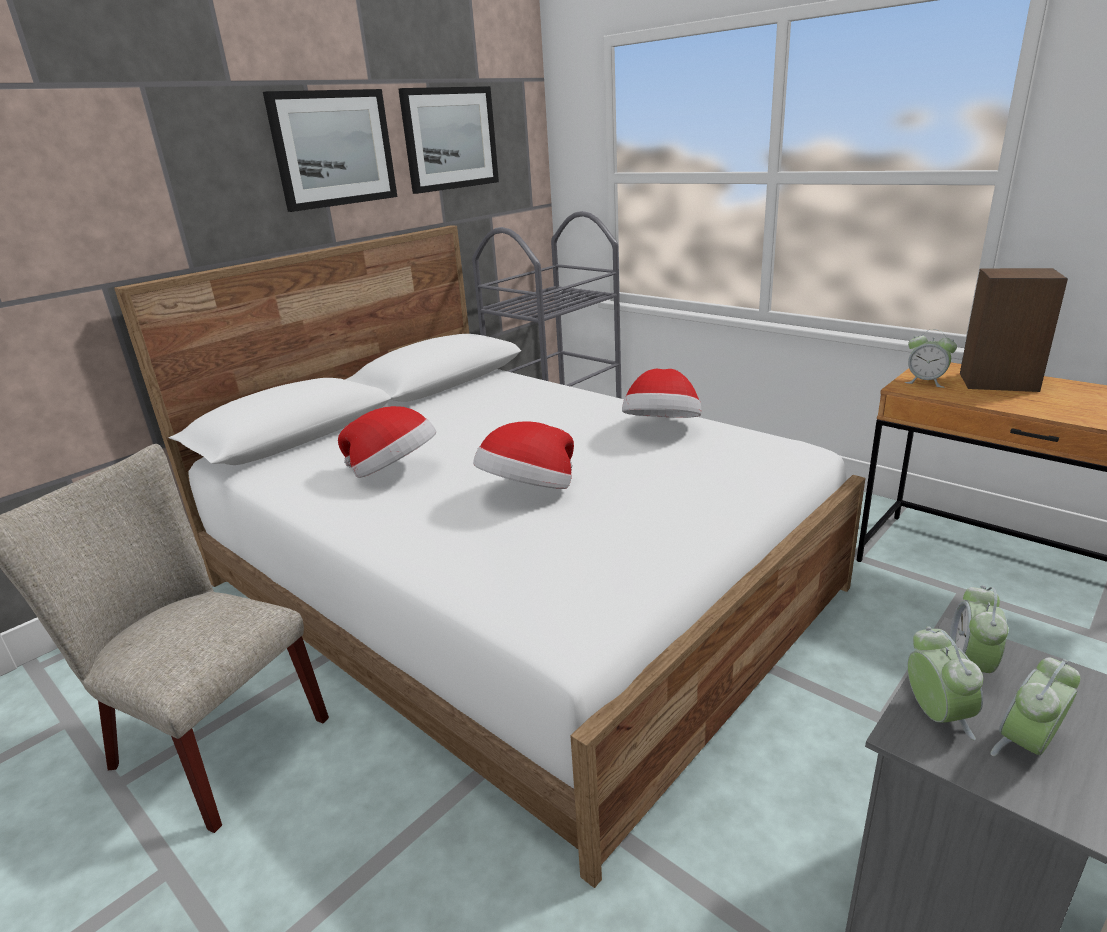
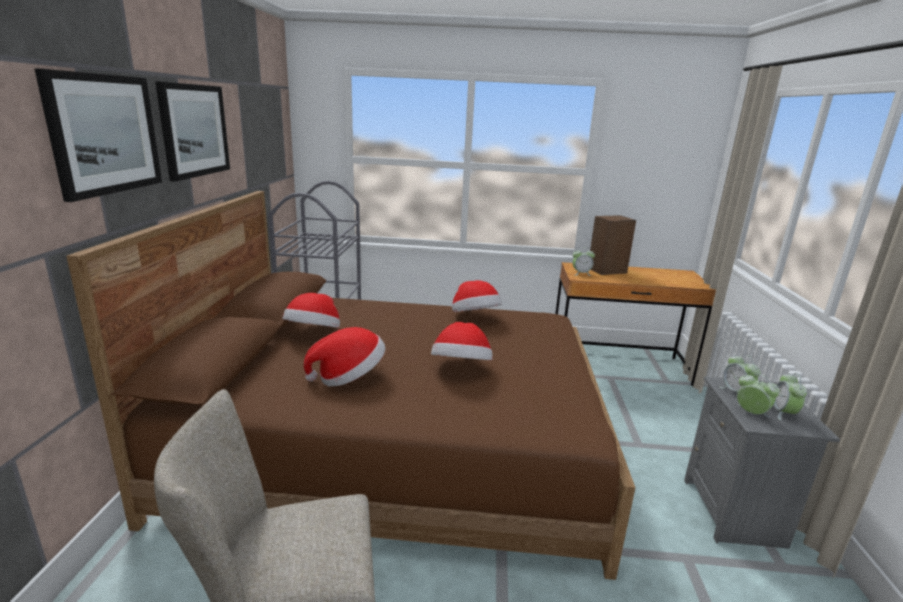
camera: 40 degrees left, 5 degrees down
white bed [114,225,865,888] -> brown bed [66,191,635,580]
picture [398,86,499,194] -> picture moved to [34,68,162,202]
none -> hat [283,293,340,328]

